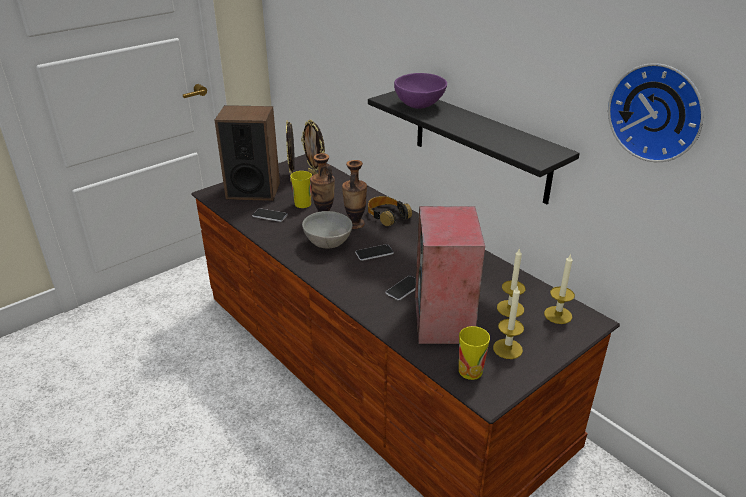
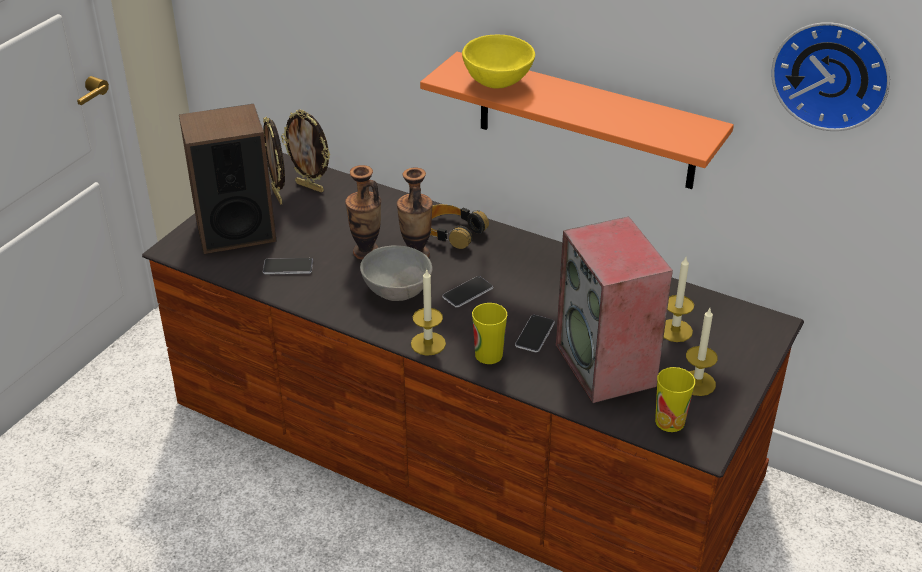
camera: 20 degrees left, 5 degrees up
cup [290,171,312,208] -> cup moved to [472,303,507,364]
black shelf [368,91,580,204] -> orange shelf [420,52,734,189]
purple bowl [394,73,447,109] -> yellow bowl [462,35,535,89]
candle [544,253,575,324] -> candle moved to [411,268,446,356]

